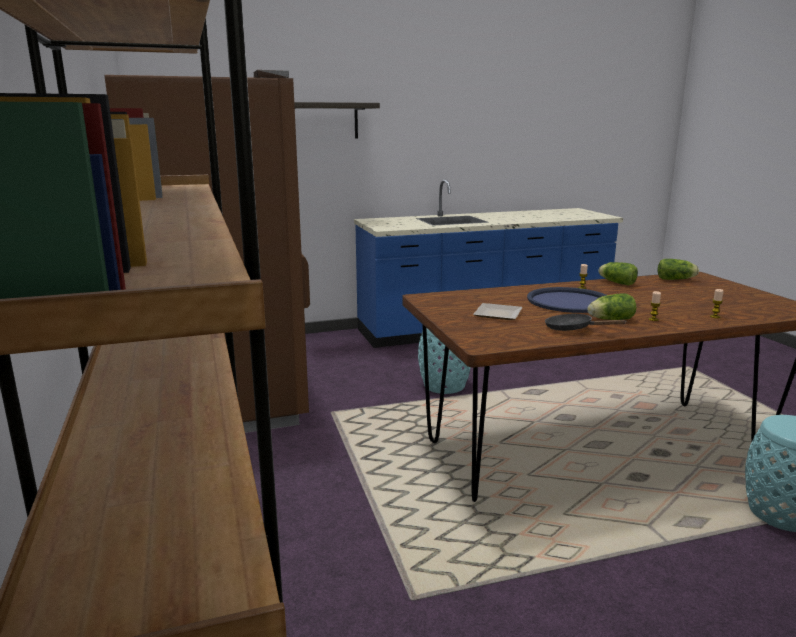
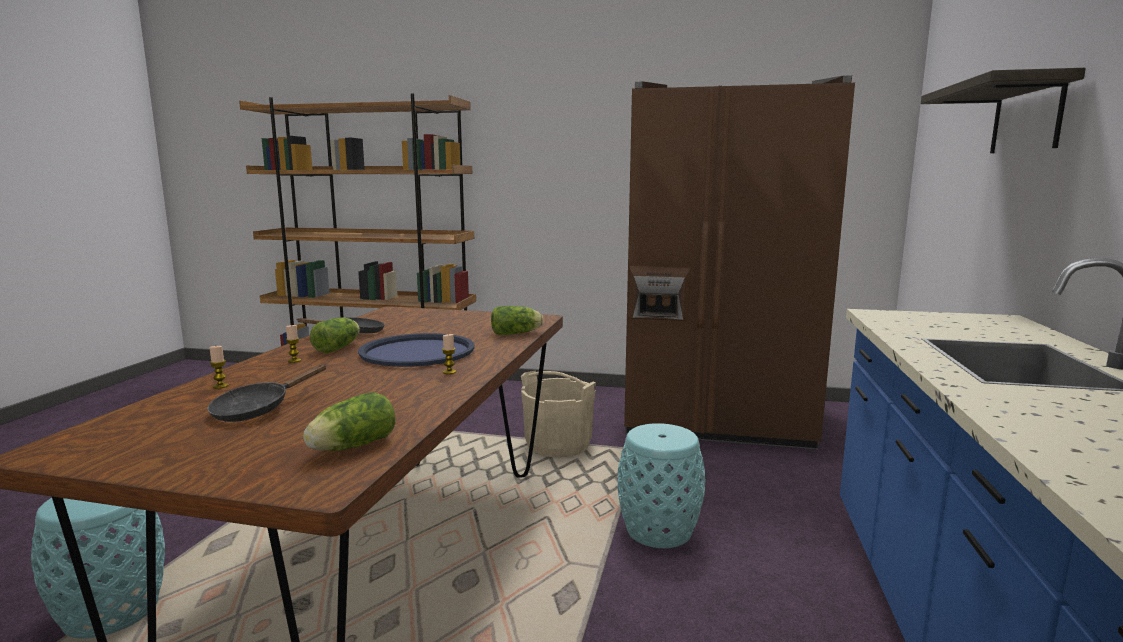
camera: 120 degrees right, 5 degrees down
plate [473,303,523,320] -> none
lettuce [598,262,638,286] -> lettuce moved to [491,306,543,335]
none -> black frying pan [207,365,327,422]
none -> beige bucket [521,370,596,457]

